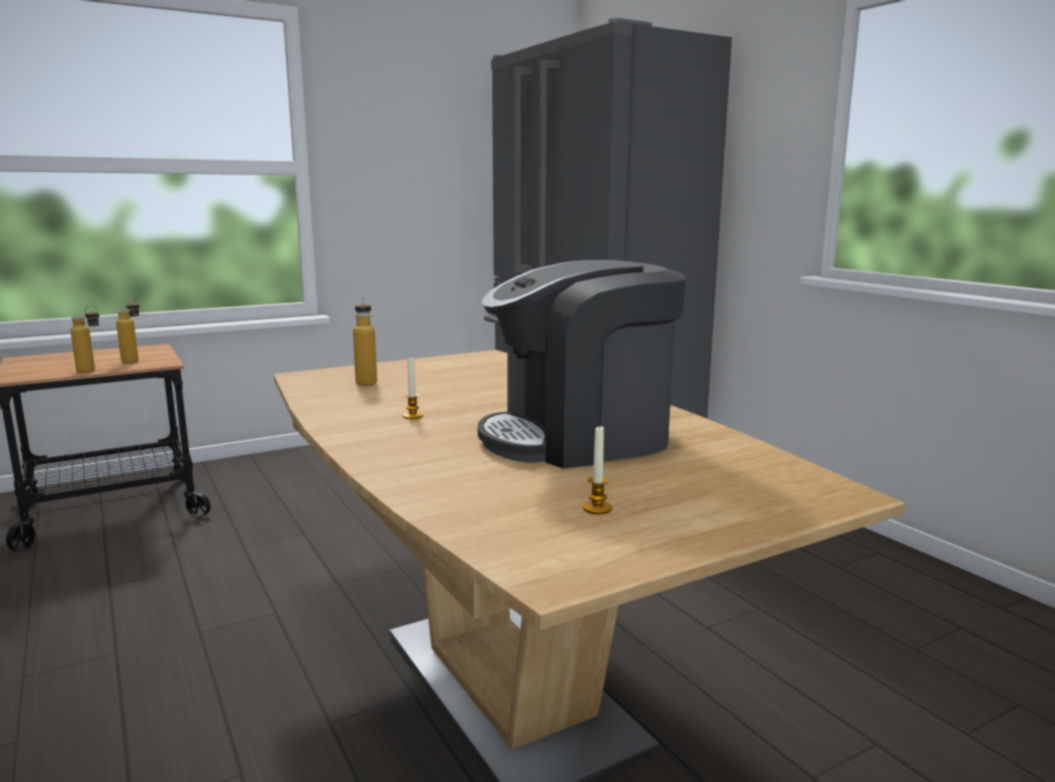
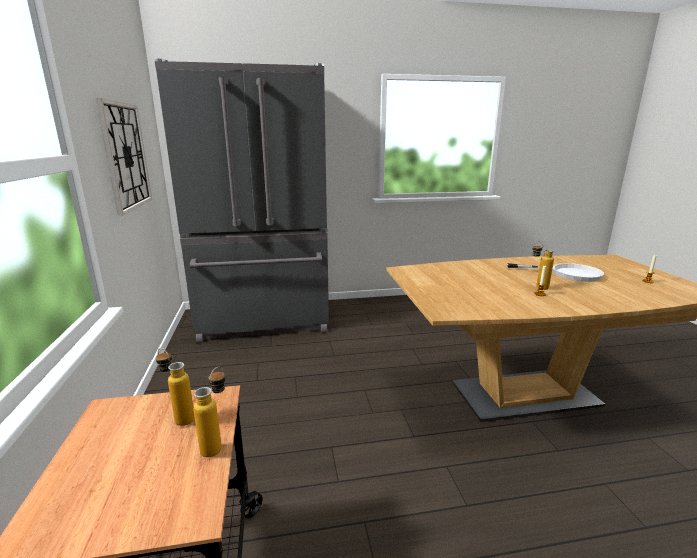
camera: 70 degrees left, 5 degrees up
bottle [353,296,377,386] -> bottle moved to [532,241,554,290]
coffee machine [478,260,686,469] -> white frying pan [507,263,604,282]
none -> wall clock [95,98,152,216]

